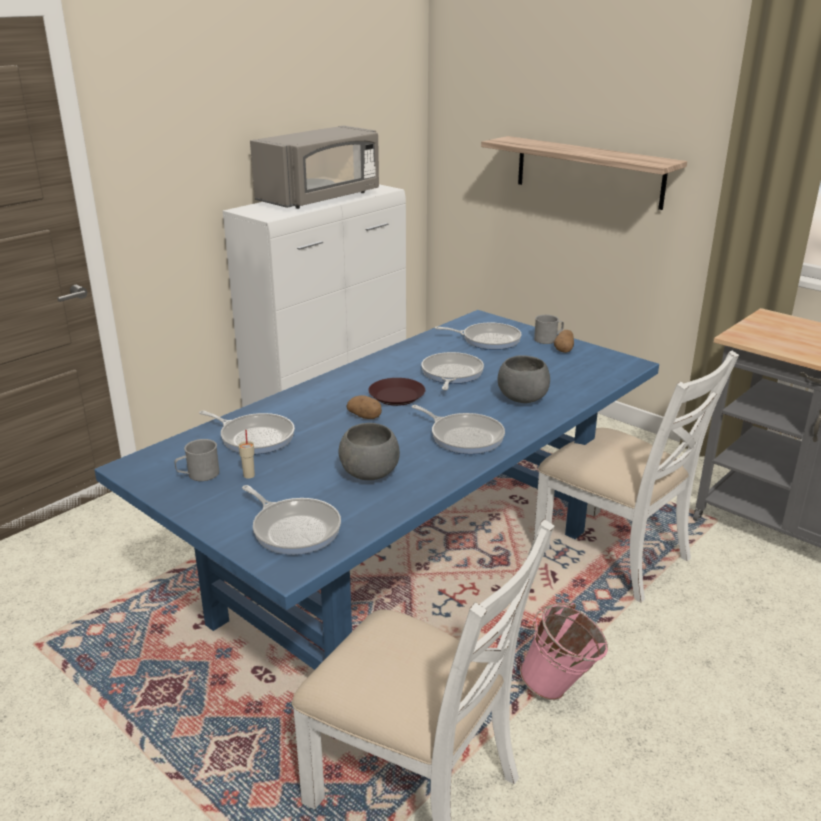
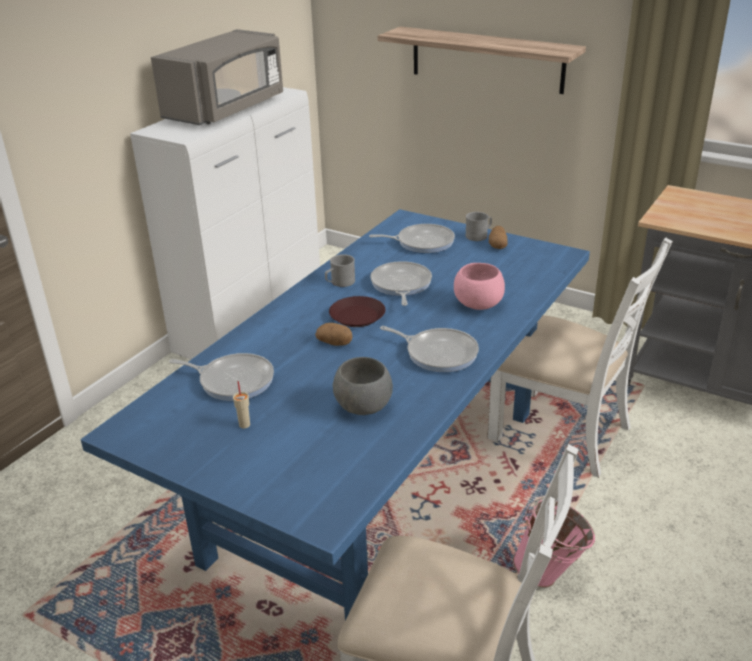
camera: 10 degrees left, 5 degrees up
grey mug [174,439,219,481] -> grey mug moved to [325,254,355,287]
frying pan [242,485,341,555] -> none
grey bowl [498,355,550,403] -> pink bowl [454,263,505,310]

